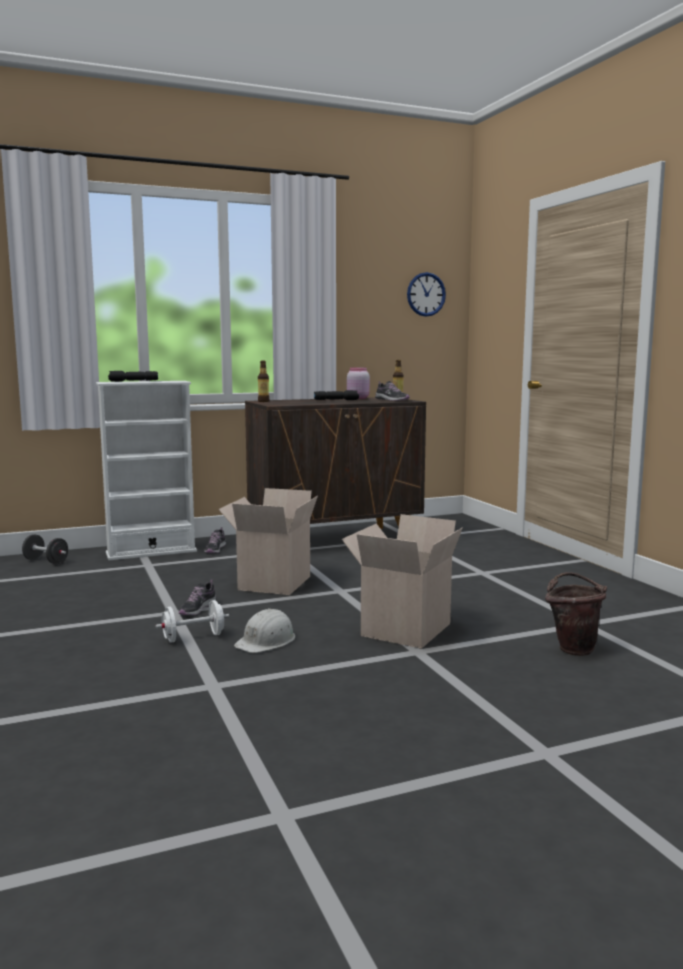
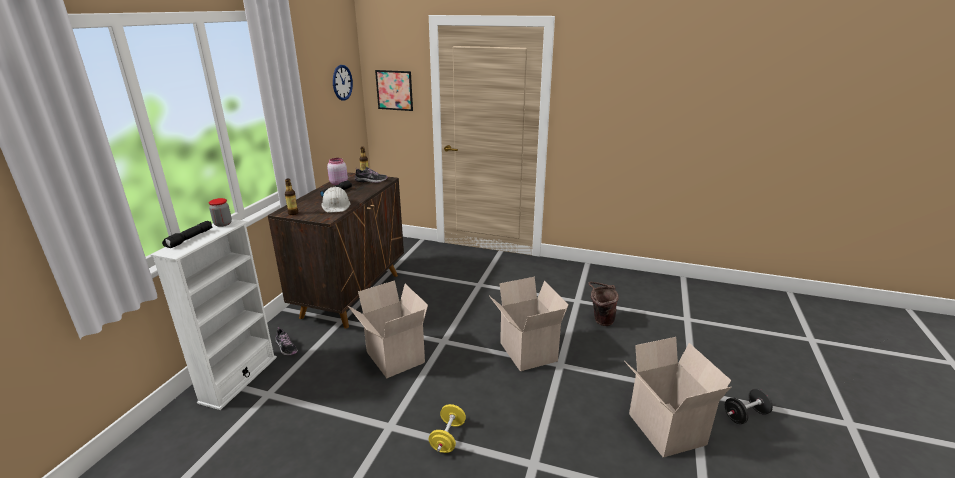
camera: 50 degrees left, 15 degrees up
black dumbbell [22,534,68,564] -> black dumbbell moved to [725,388,773,424]
white dumbbell [155,600,229,643] -> yellow dumbbell [429,404,466,453]
shoe [179,579,217,615] -> none
white hard hat [234,608,295,653] -> white hard hat moved to [321,187,351,213]
none -> jar [209,198,232,227]
none -> picture [375,70,413,111]
none -> cardboard box [624,337,732,457]

